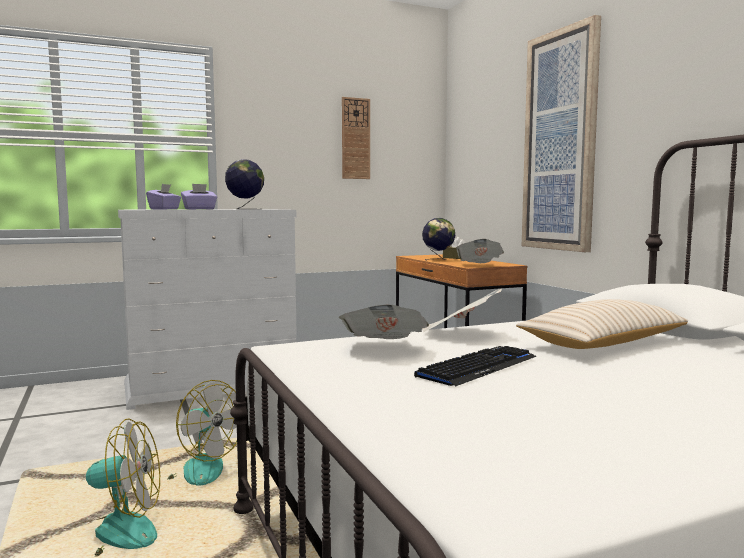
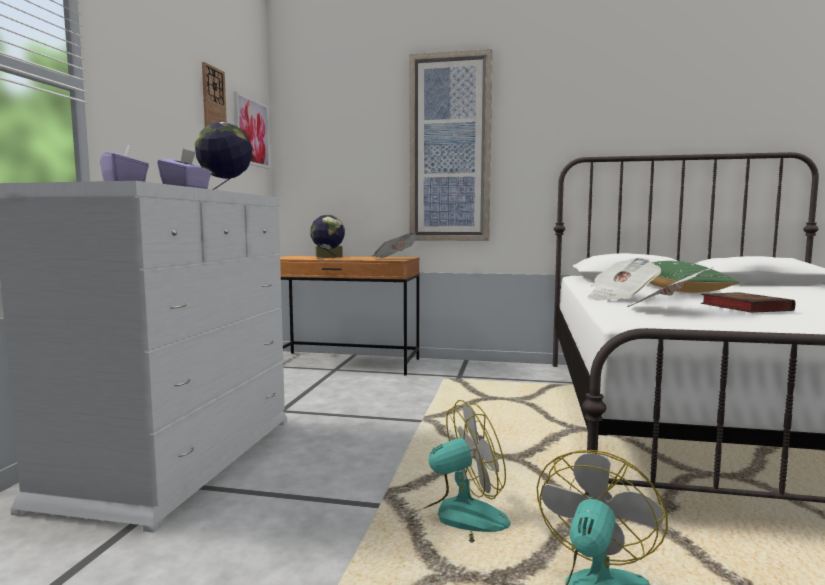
camera: 55 degrees left, 0 degrees up
keyboard [414,346,537,386] -> book [701,292,795,313]
beige pillow [516,299,688,349] -> green pillow [650,261,740,293]
none -> picture [234,91,270,169]

